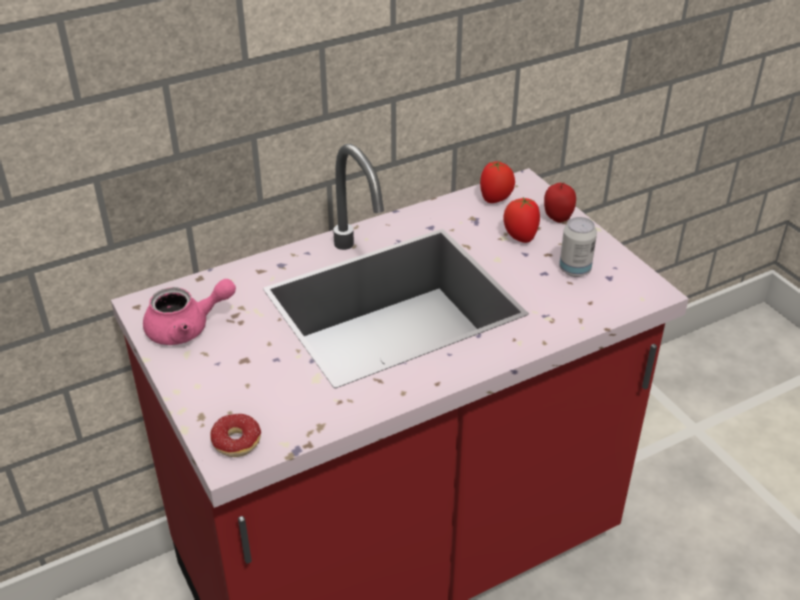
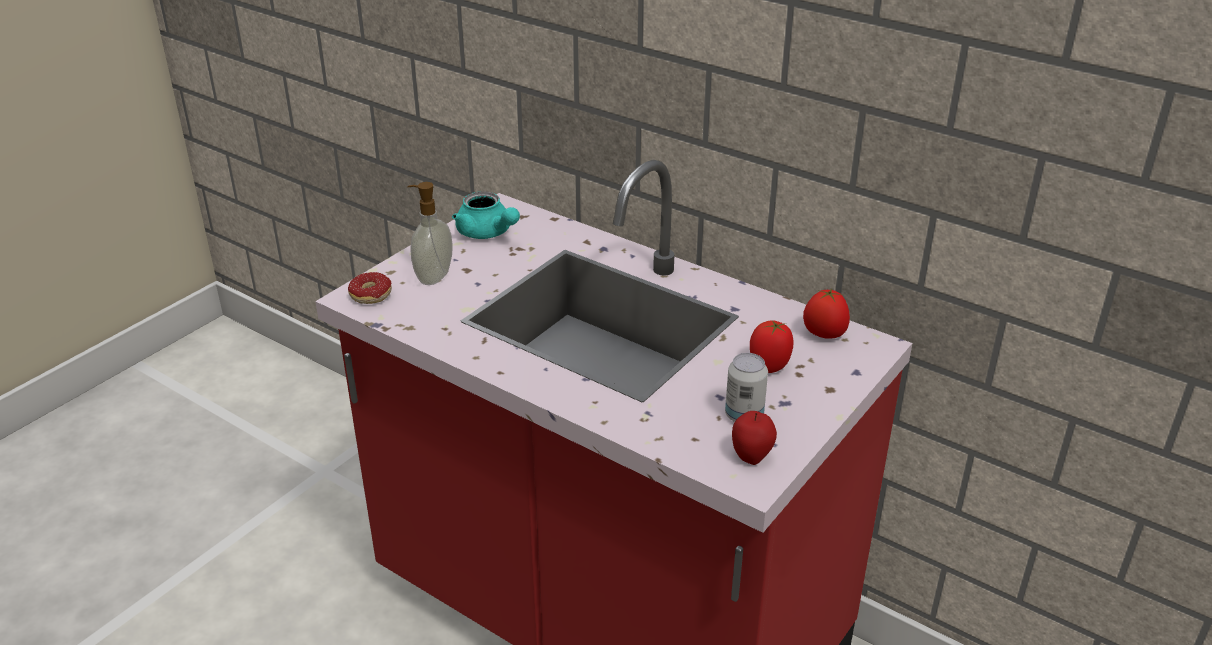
camera: 65 degrees right, 5 degrees down
pink teapot [143,279,236,345] -> turquoise teapot [452,191,520,239]
apple [544,182,576,223] -> apple moved to [732,411,777,465]
none -> soap dispenser [407,182,452,285]

